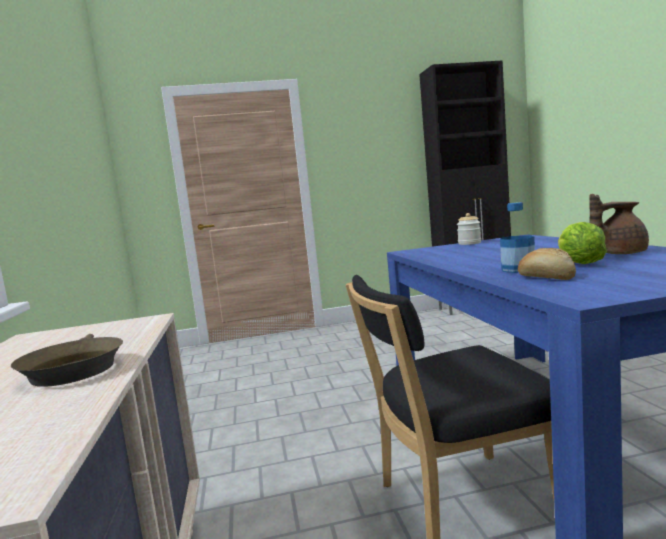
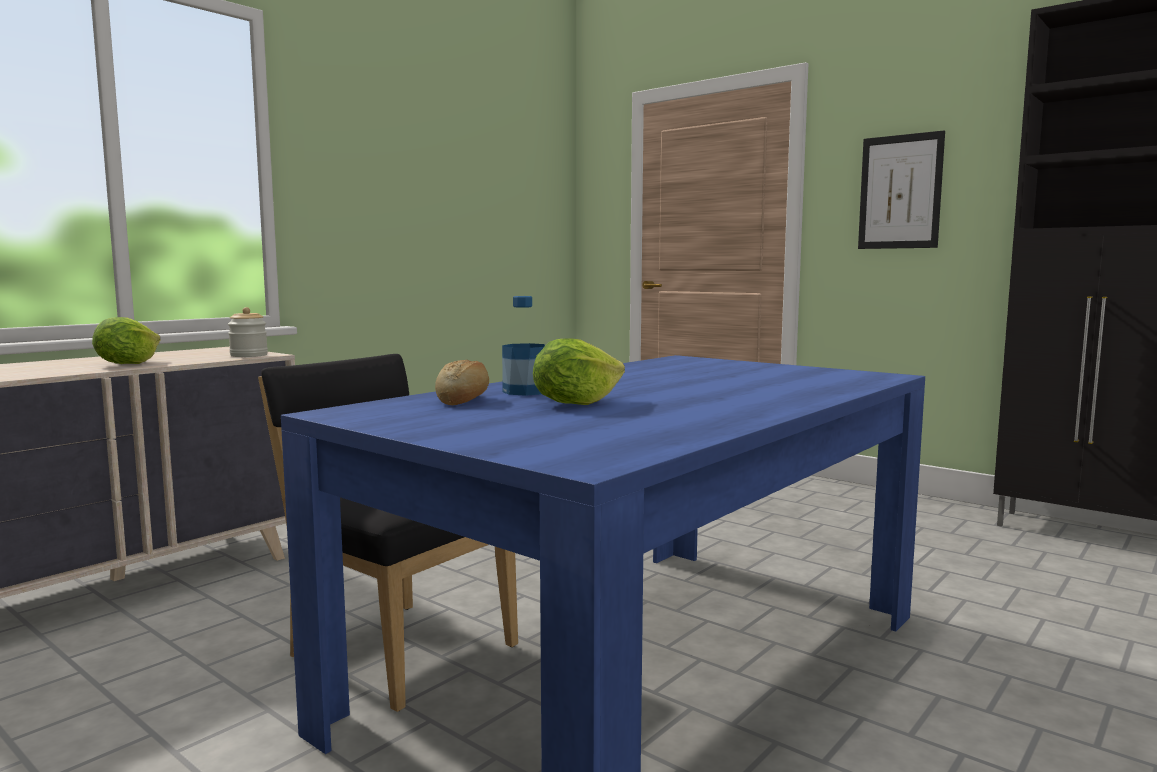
camera: 50 degrees right, 0 degrees up
brown frying pan [11,334,123,387] -> lettuce [92,317,161,364]
jar [457,213,481,245] -> jar moved to [228,307,268,357]
brown teapot [589,194,649,254] -> none
none -> picture [858,130,945,249]

